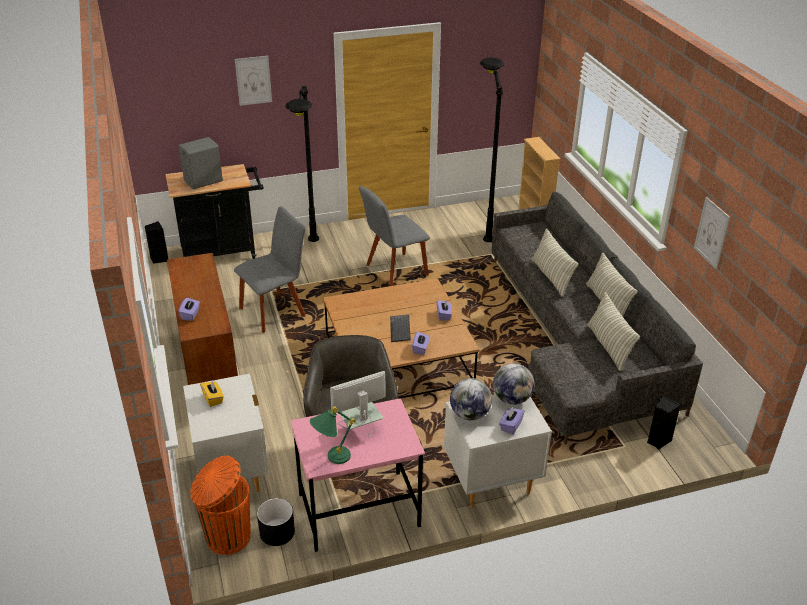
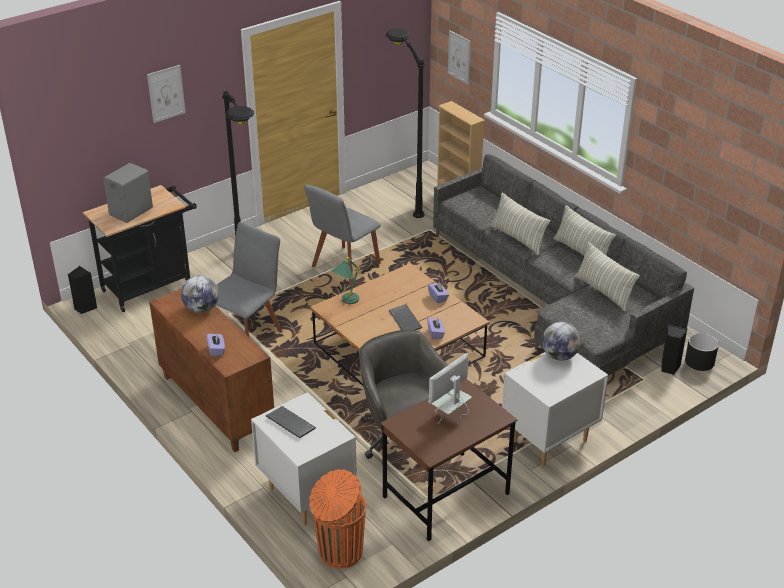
camera: 20 degrees left, 0 degrees up
yellow tissue box [200,381,224,407] -> keyboard [266,406,316,438]
black planter [257,498,295,546] -> black planter moved to [685,333,719,371]
pink desk [291,398,425,552] -> brown desk [380,379,518,541]
green table lamp [310,406,355,464] -> green table lamp moved to [331,257,360,304]
globe [450,378,492,421] -> globe moved to [181,275,219,313]
purple tissue box [499,407,525,434] -> none
picture [694,197,730,269] -> picture moved to [448,30,471,85]

